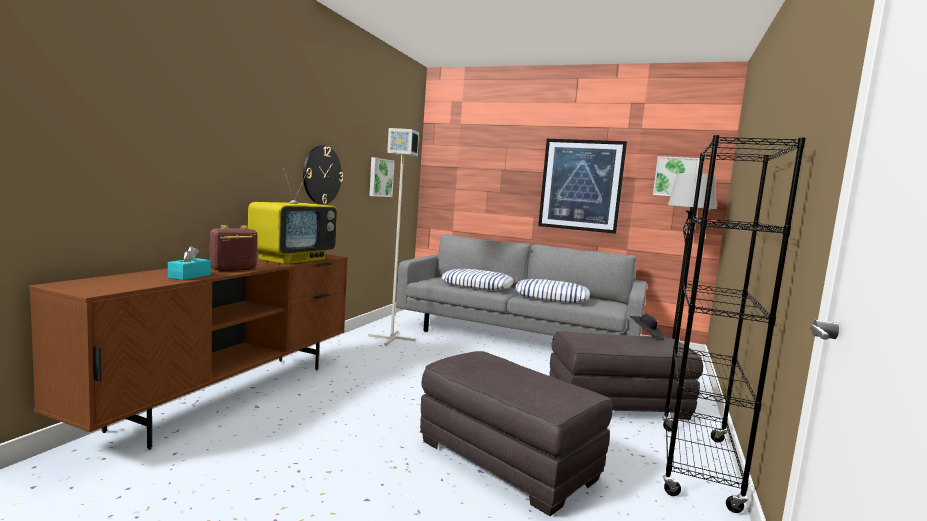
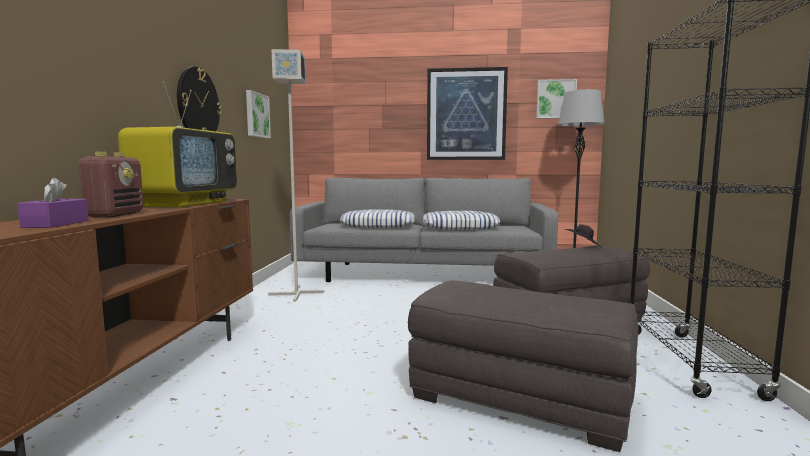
camera: 15 degrees left, 0 degrees up
turquoise tissue box [168,246,211,280] -> purple tissue box [17,177,89,228]
radio [210,225,258,271] -> radio turned 150 degrees clockwise [79,152,144,217]

